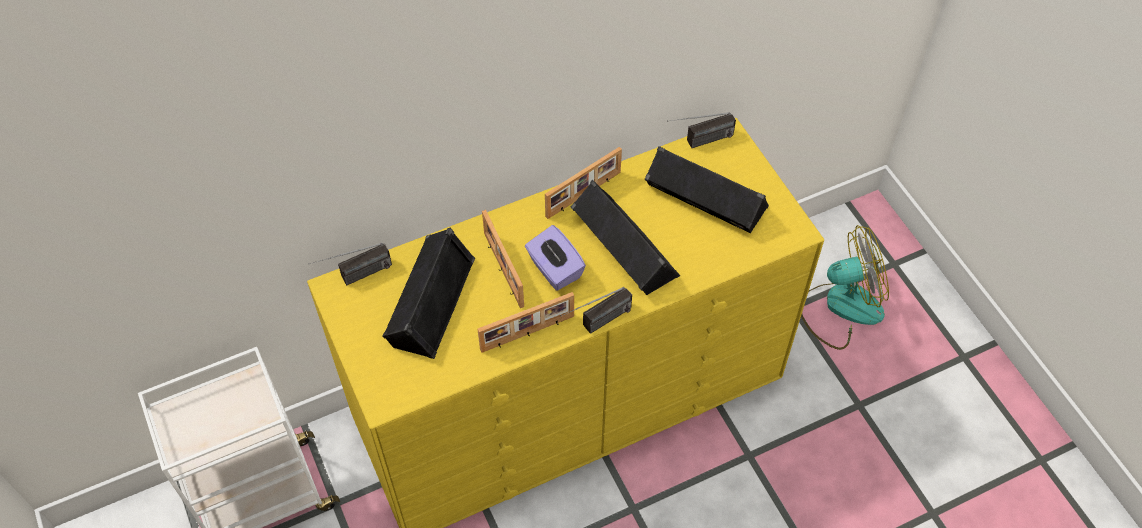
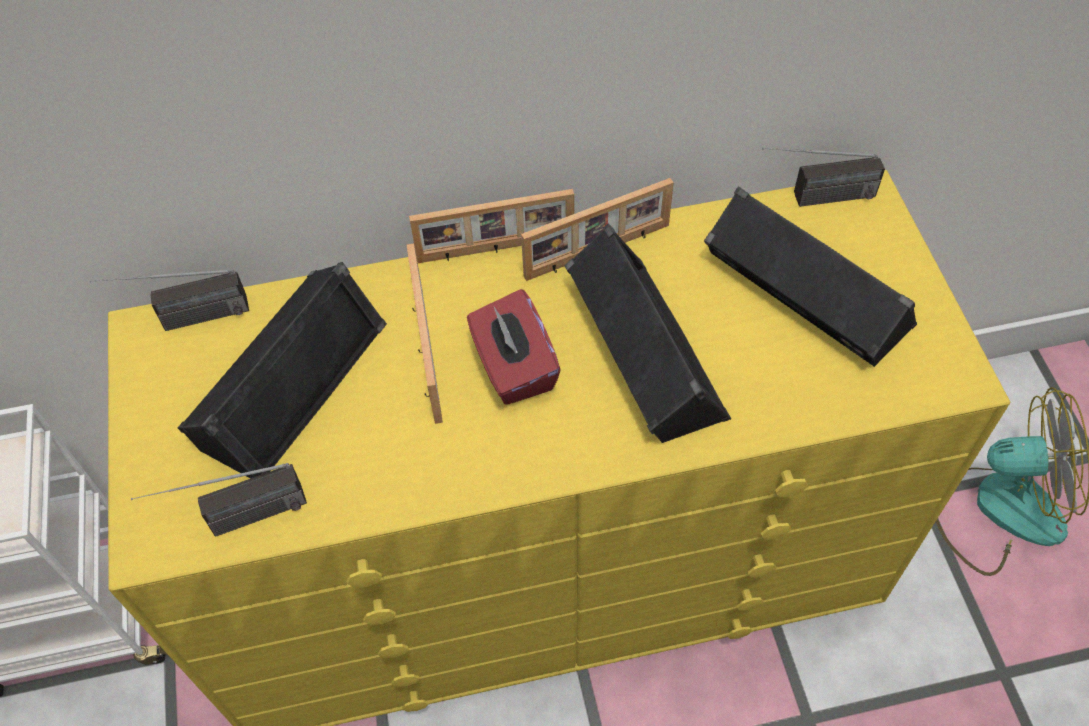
camera: 15 degrees right, 0 degrees up
picture frame [477,292,574,353] -> picture frame moved to [409,189,574,263]
purple tissue box [525,225,586,291] -> red tissue box [467,289,561,405]
radio [560,287,632,334] -> radio moved to [131,463,307,537]

